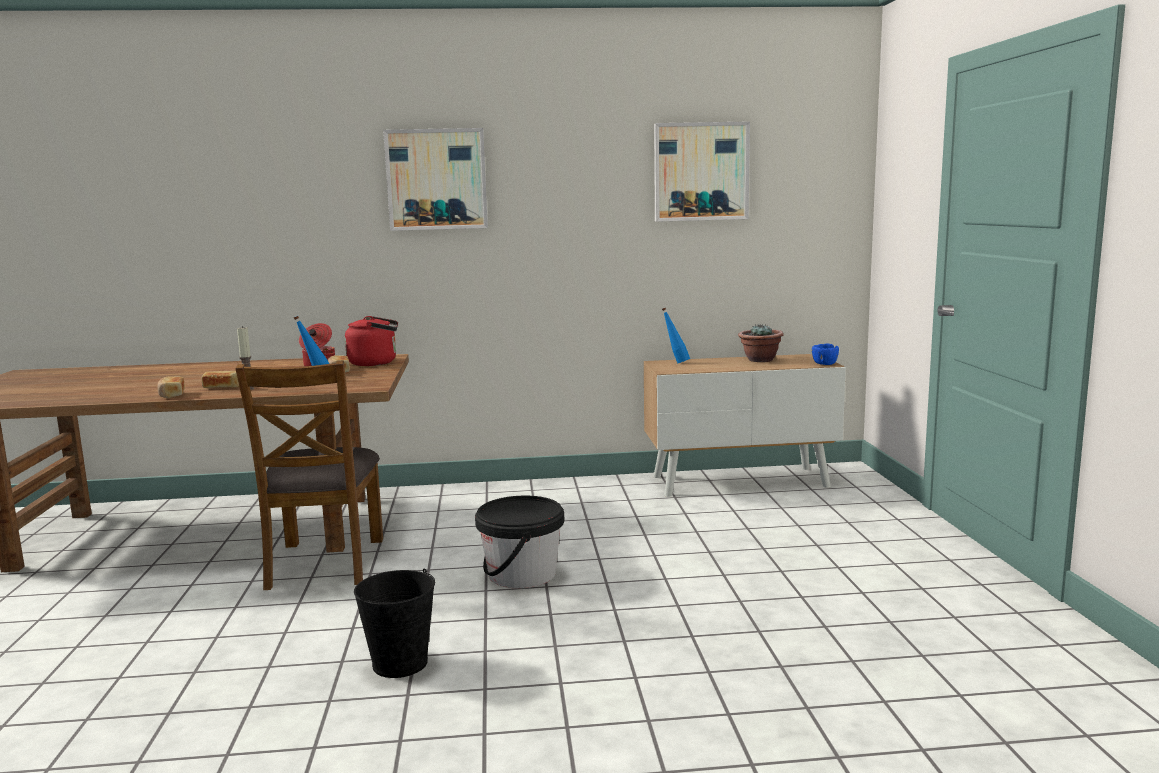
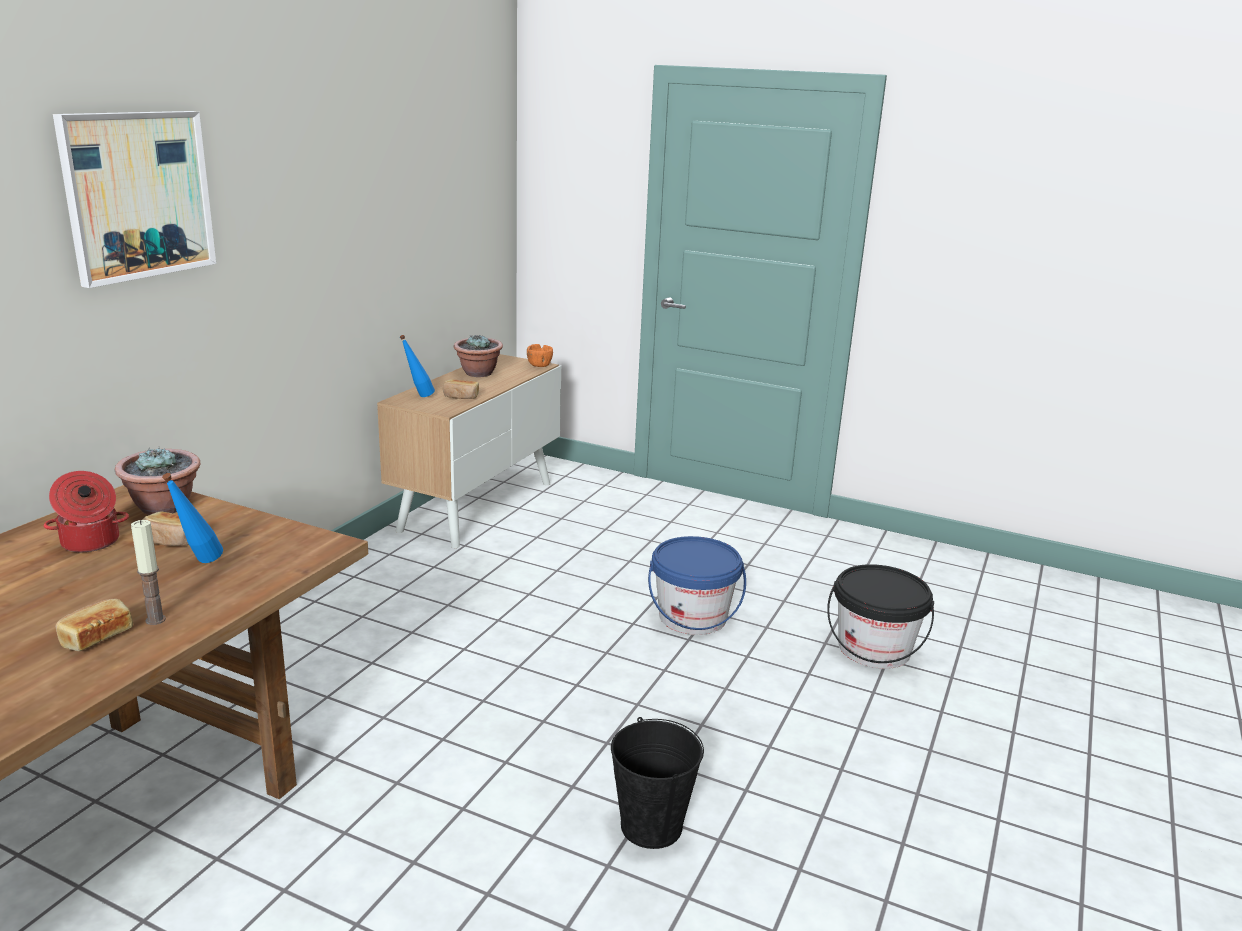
camera: 60 degrees left, 10 degrees up
bread [157,376,185,398] -> bread moved to [443,379,479,399]
brown chair [235,360,383,590] -> none
red kettle [345,316,398,366] -> potted plant [115,447,200,515]
black bucket [475,496,564,588] -> black bucket moved to [827,564,934,669]
picture [654,121,750,222] -> none
blue bowl [812,344,839,365] -> orange bowl [527,344,553,367]
none -> blue bucket [648,536,746,635]

